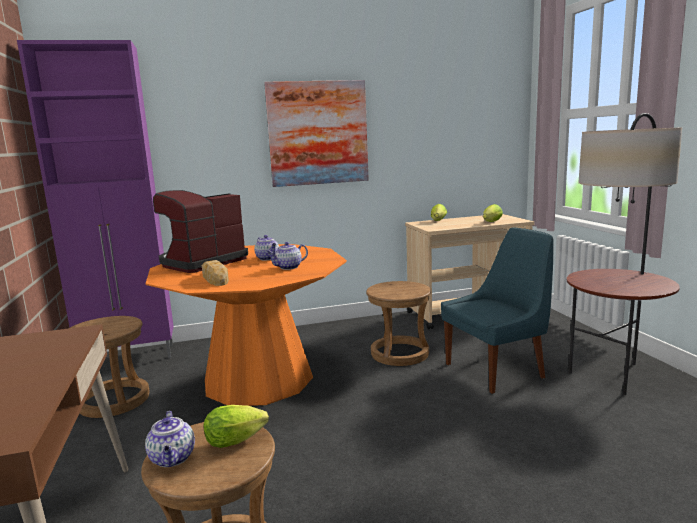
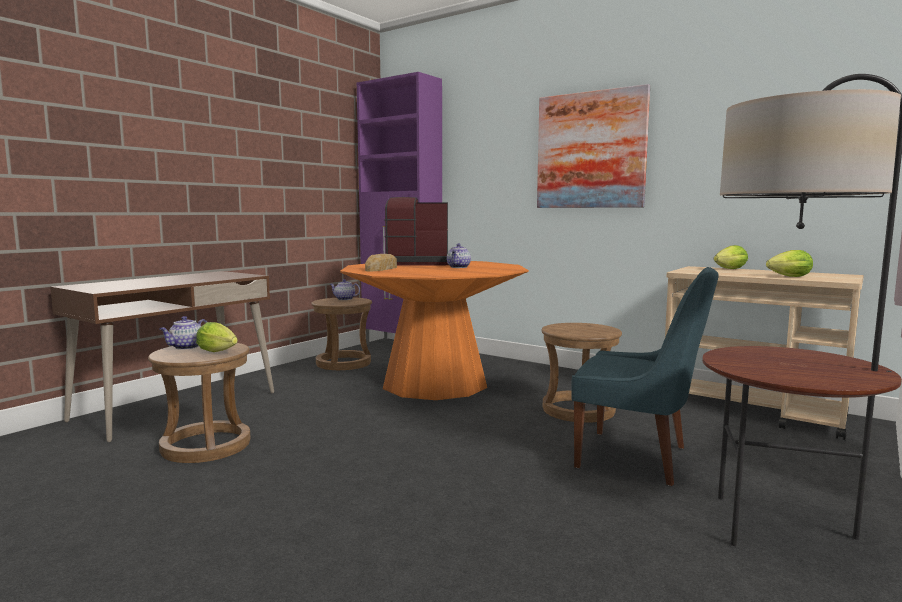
camera: 50 degrees right, 5 degrees down
teapot [267,242,308,270] -> teapot moved to [330,279,360,300]

